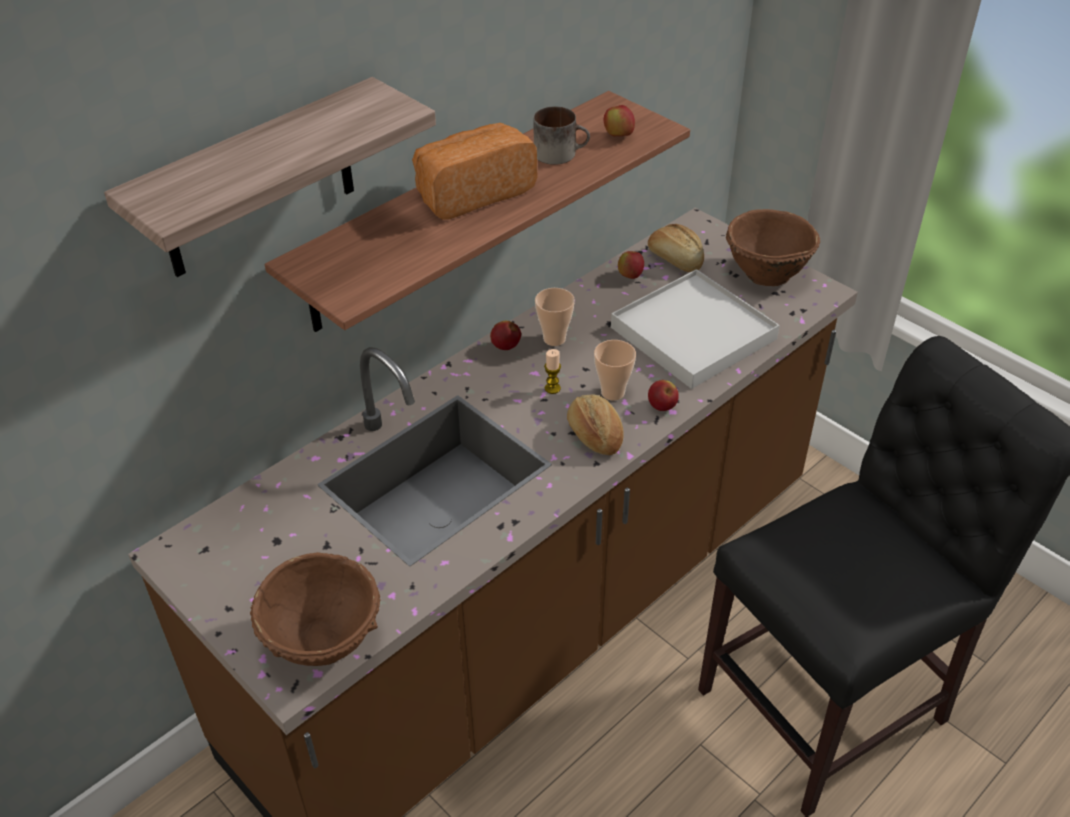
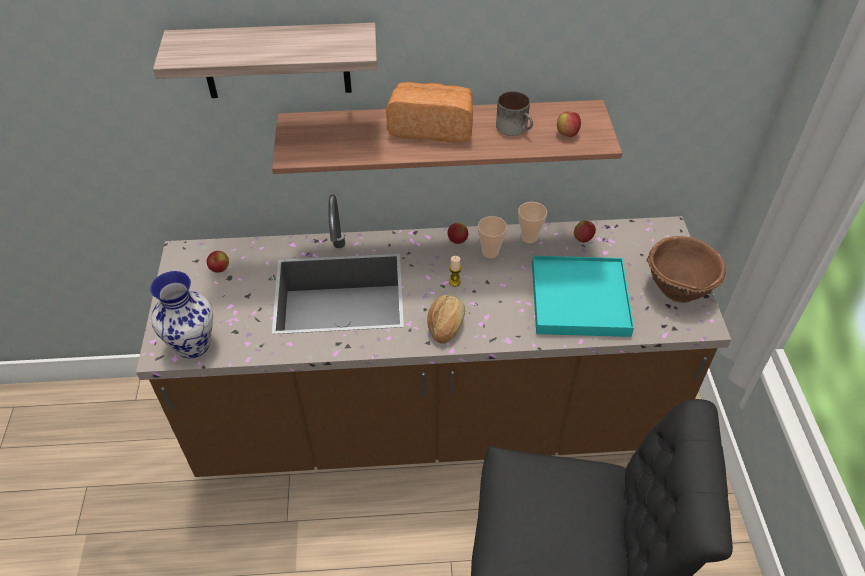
camera: 40 degrees right, 5 degrees up
brown bowl [250,552,380,666] -> vase [150,271,213,358]
cup [594,340,636,401] -> cup moved to [518,202,547,243]
white tray [611,269,780,389] -> turquoise tray [532,256,634,337]
bread [648,224,704,272] -> none
apple [648,380,679,411] -> apple moved to [207,251,229,273]

